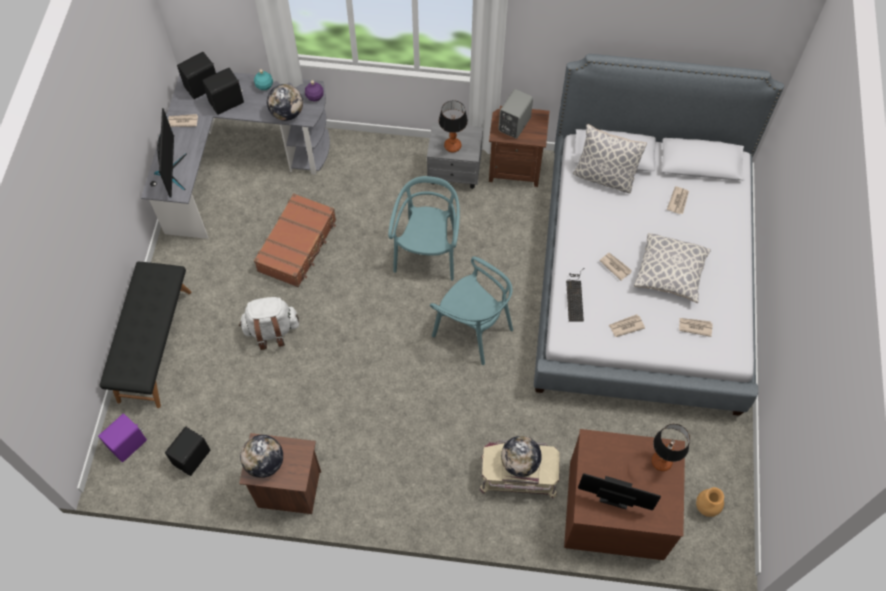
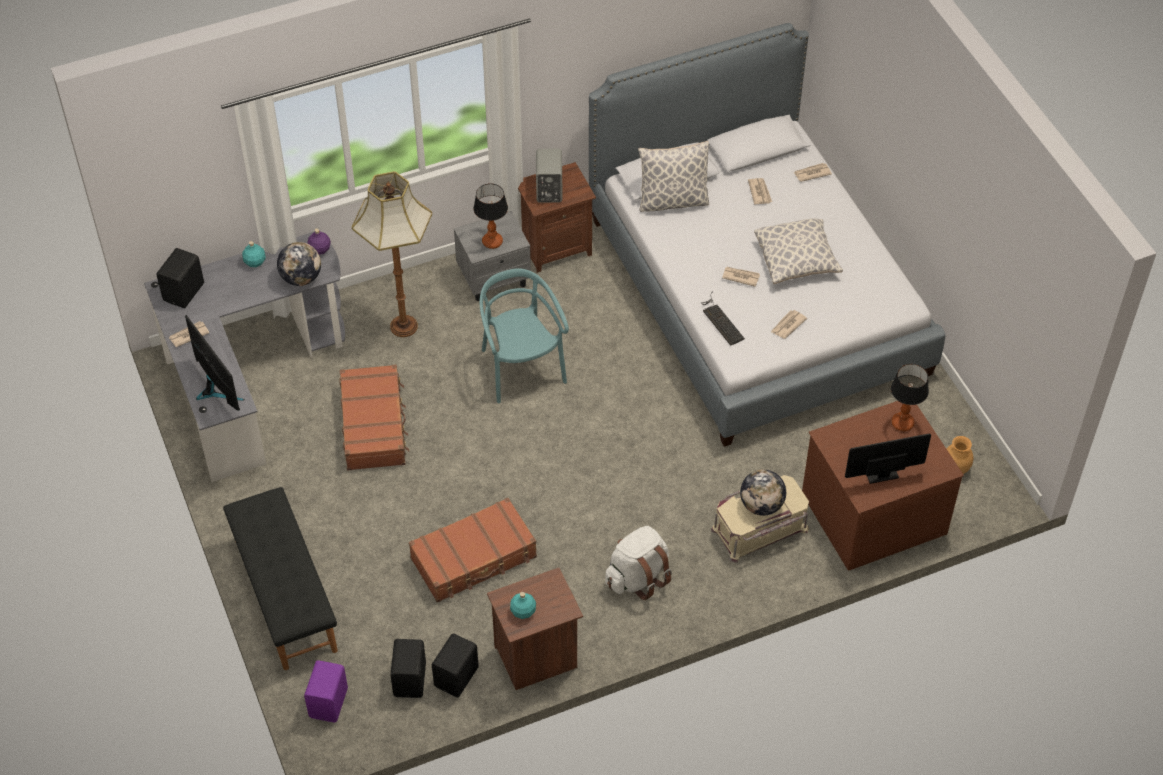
camera: 30 degrees left, 10 degrees down
black speaker [202,68,244,115] -> black speaker moved to [432,633,479,697]
white backpack [239,297,299,350] -> white backpack moved to [605,526,672,600]
globe [240,435,283,478] -> turquoise bottle [510,592,536,619]
turquoise chair [430,256,513,365] -> none
newspaper [679,318,713,337] -> newspaper moved to [793,163,832,182]
none -> floor lamp [352,171,432,337]
none -> brown suitcase [409,498,537,602]

